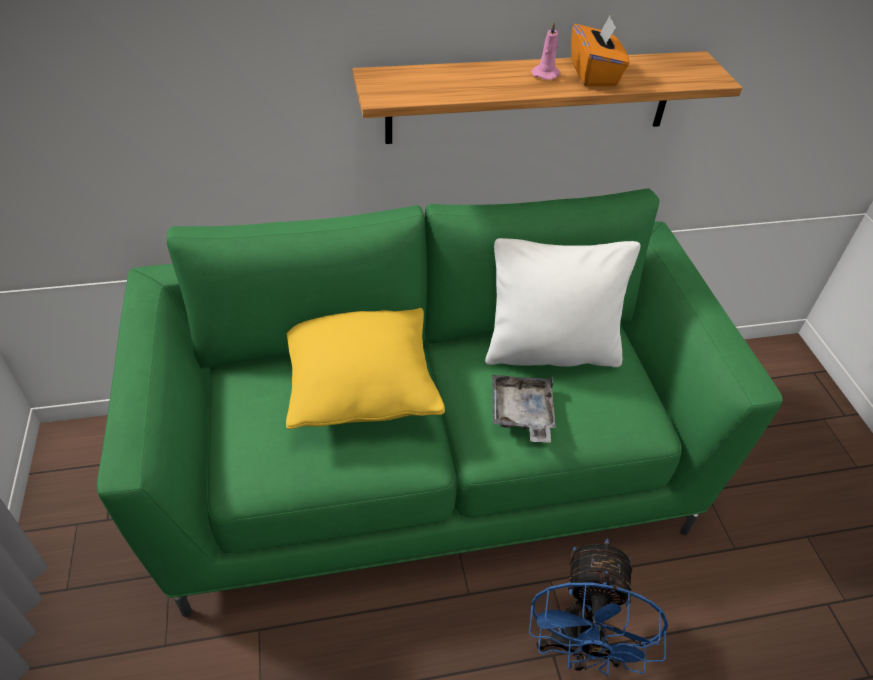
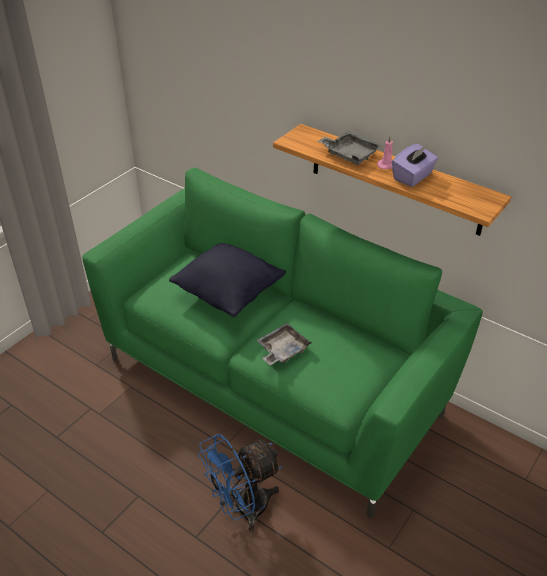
camera: 50 degrees right, 5 degrees down
yellow pillow [286,308,445,429] -> black pillow [169,243,286,317]
white pillow [485,238,640,367] -> none
orange tissue box [571,16,630,86] -> purple tissue box [392,144,438,187]
none -> grey tray [318,131,382,165]

